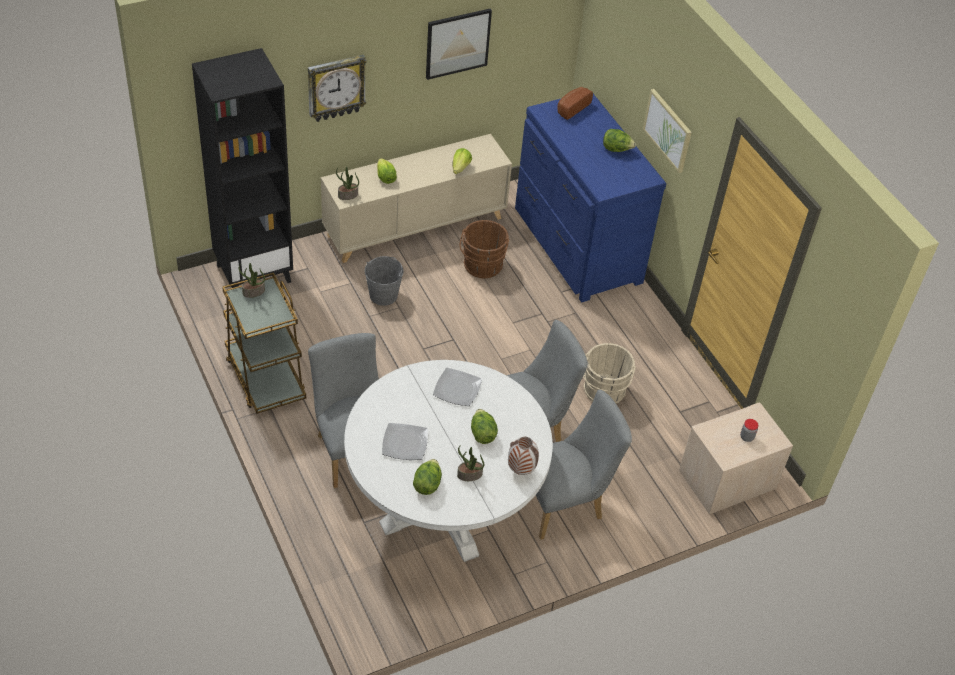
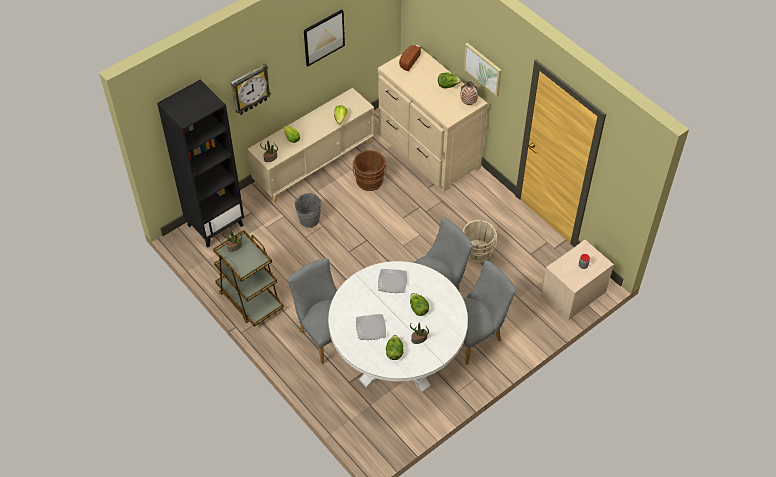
camera: 10 degrees left, 5 degrees up
vase [508,437,539,475] -> vase moved to [460,81,479,105]
blue dresser [515,94,667,302] -> beige dresser [378,45,488,192]

